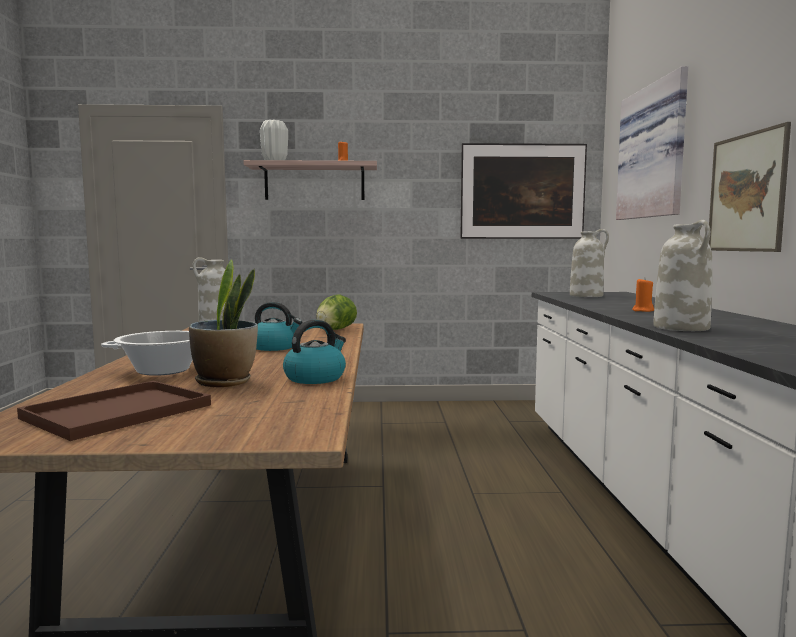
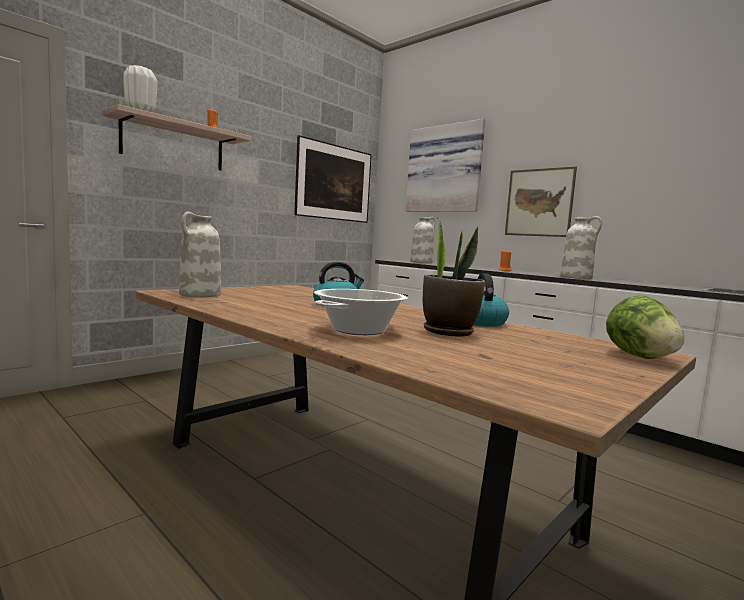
camera: 45 degrees left, 0 degrees up
brown tray [17,381,211,441] -> none
lettuce [316,294,357,330] -> lettuce moved to [606,295,685,359]

